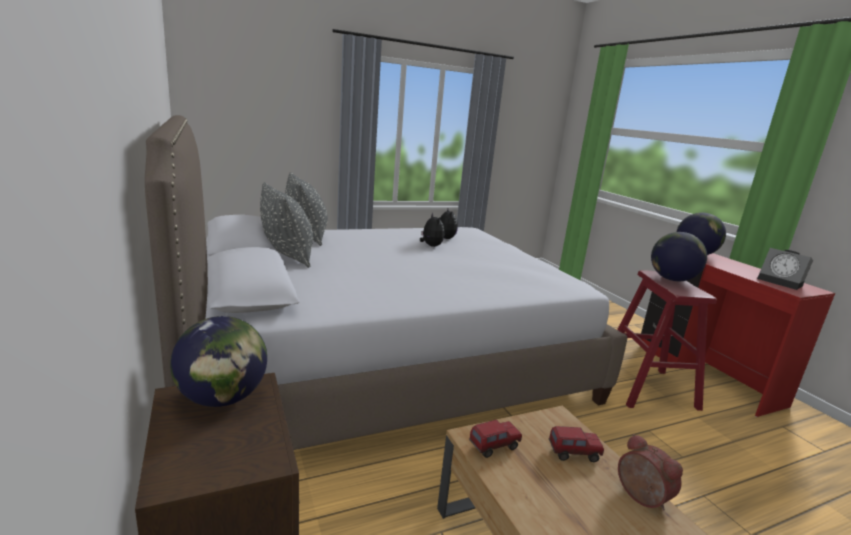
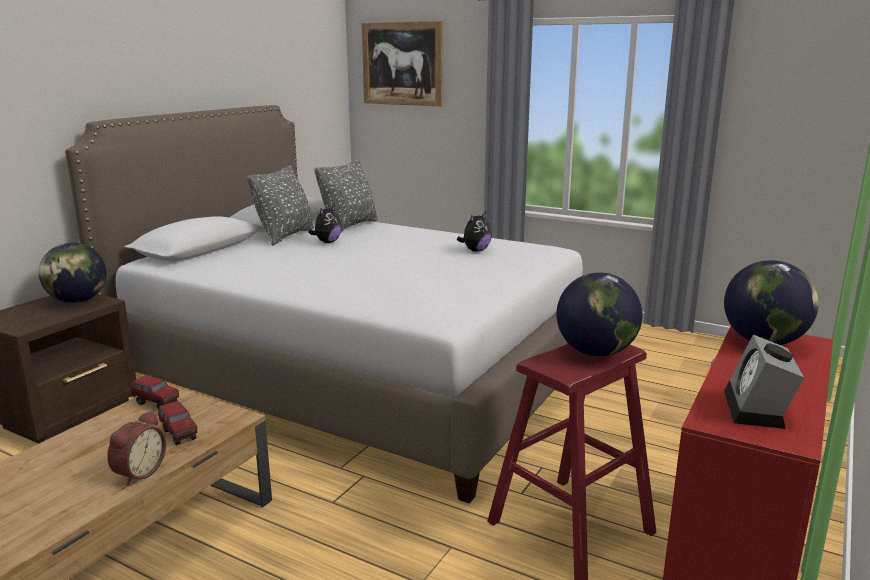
camera: 55 degrees right, 0 degrees up
plush toy [420,213,445,247] -> plush toy moved to [308,204,342,243]
none -> picture [361,21,443,106]

